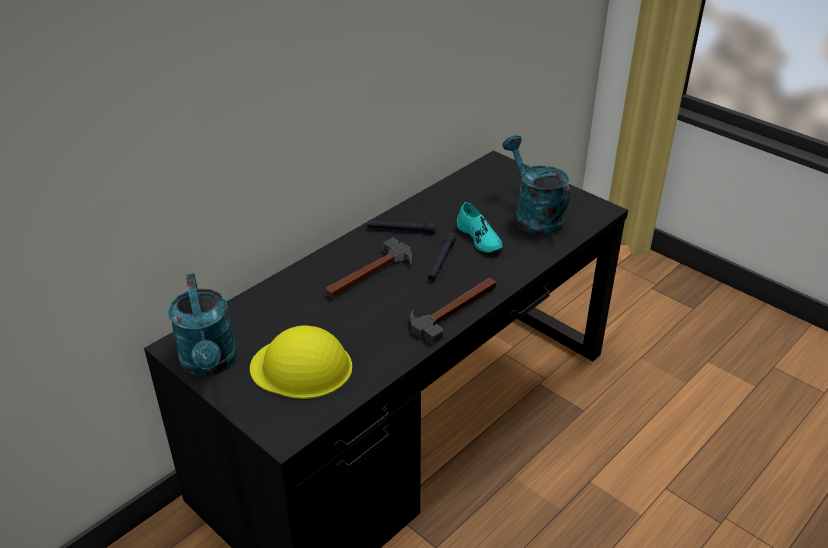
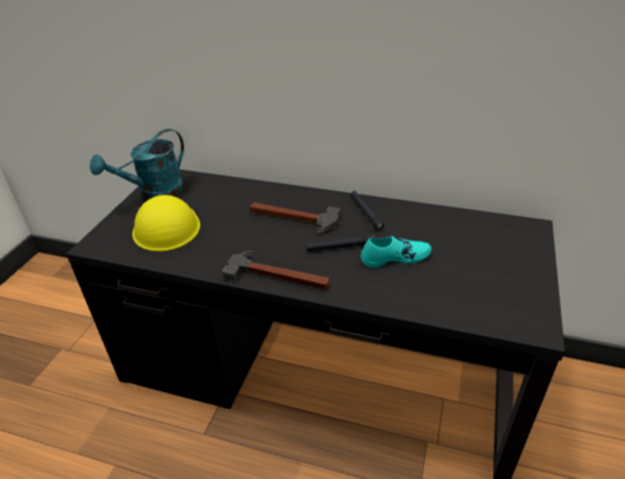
camera: 65 degrees right, 0 degrees up
turquoise shoe [457,202,503,253] -> turquoise shoe turned 135 degrees counterclockwise [361,236,431,268]
turquoise watering can [502,135,570,235] -> none

